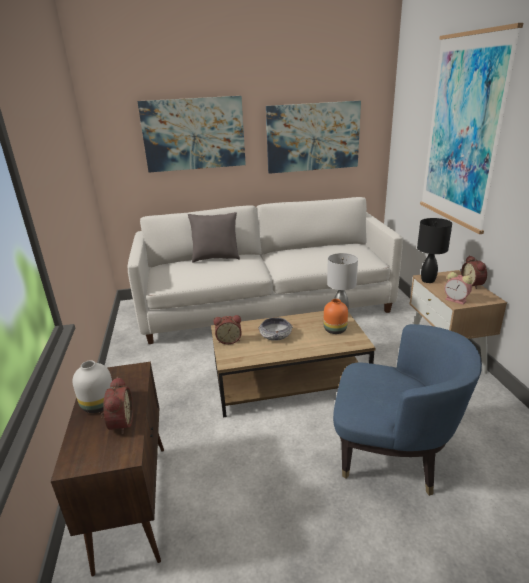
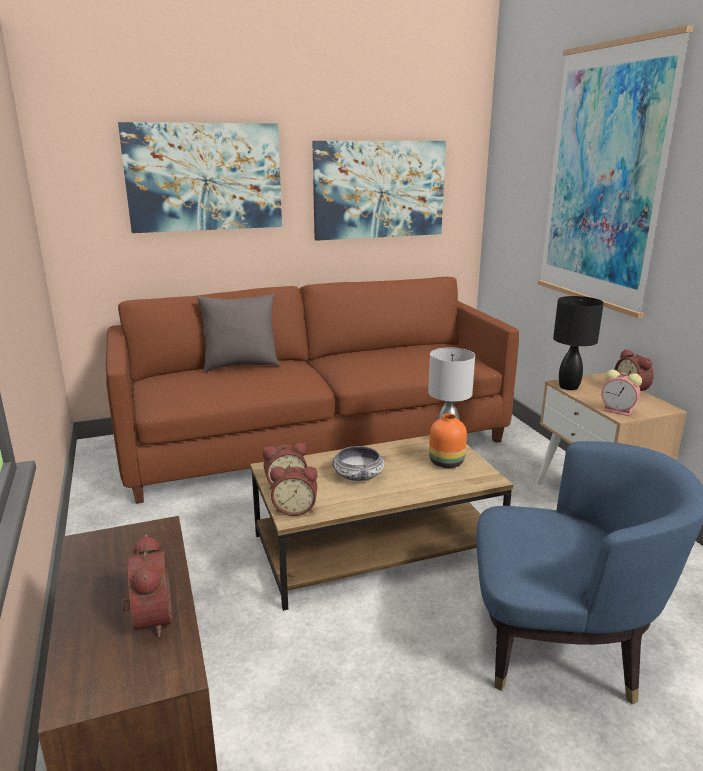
camera: 10 degrees left, 5 degrees down
white vase [73,360,114,413] -> none
white sofa [127,197,403,344] -> brown sofa [106,277,519,504]
none -> alarm clock [270,466,318,516]

